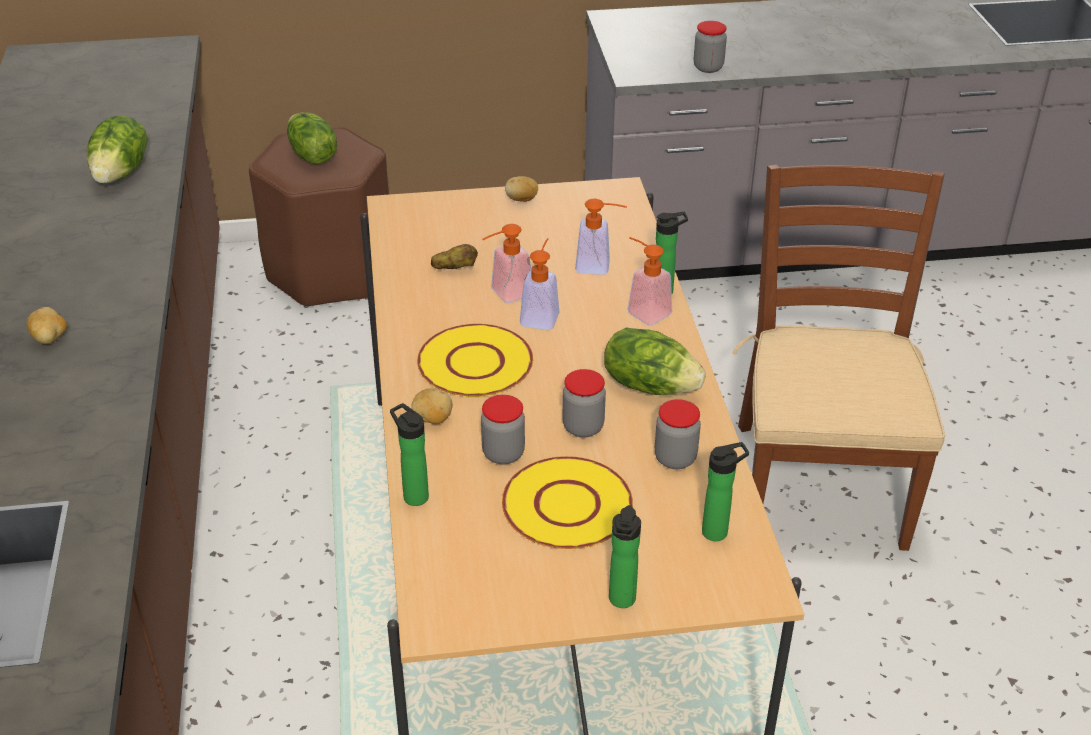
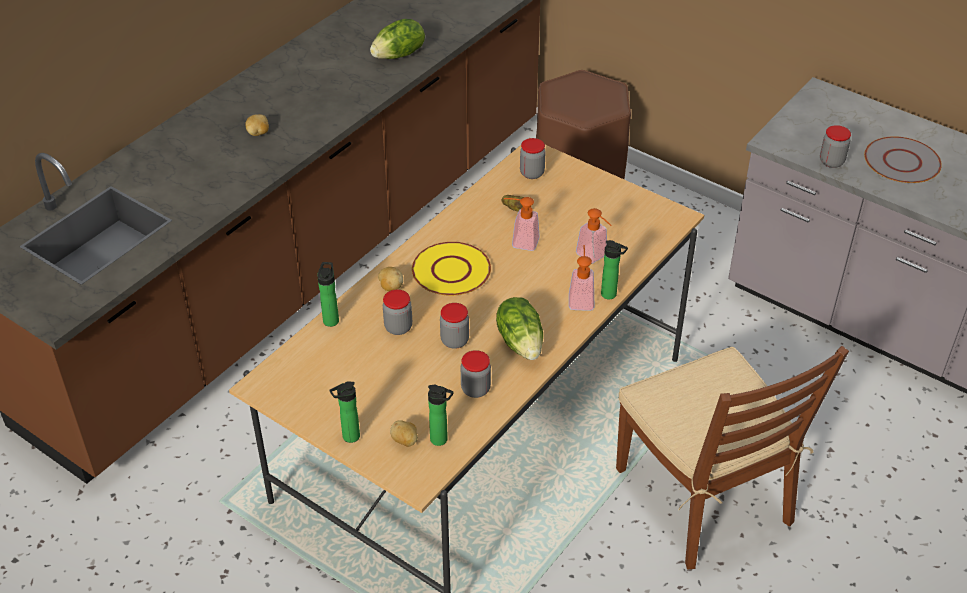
camera: 45 degrees right, 5 degrees up
lettuce [287,113,337,165] -> none
yellow plate [502,456,633,549] -> none
potato [505,176,538,202] -> potato moved to [390,420,418,447]
soap dispenser [520,238,559,330] -> none
brown chair [732,165,945,551] -> brown chair turned 105 degrees clockwise [616,346,849,570]
none -> jar [520,138,546,179]
none -> grey plate [864,136,942,184]

